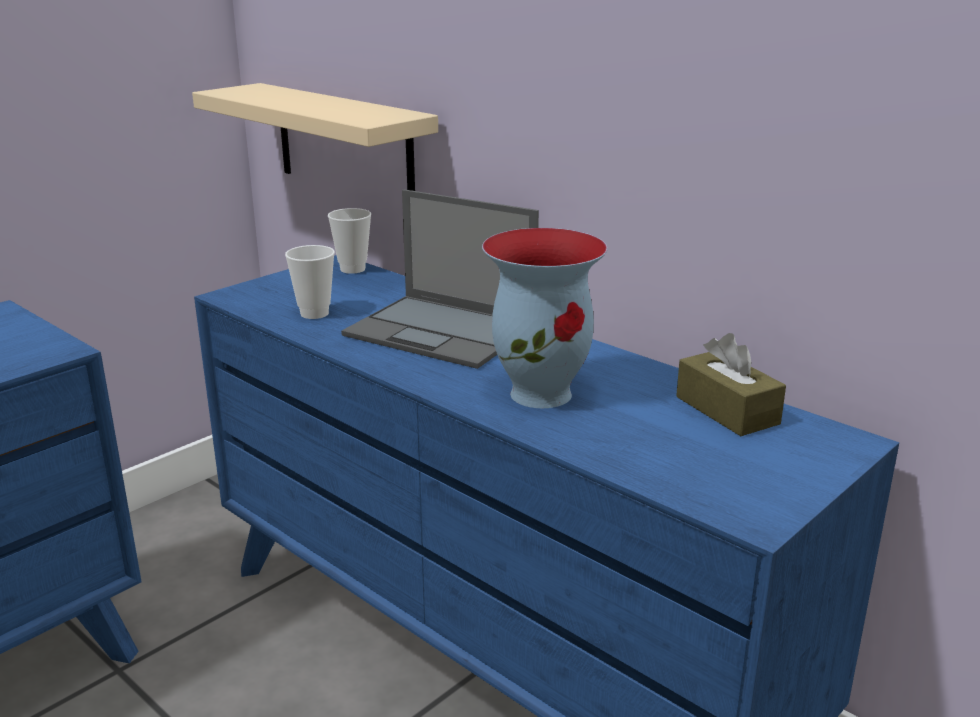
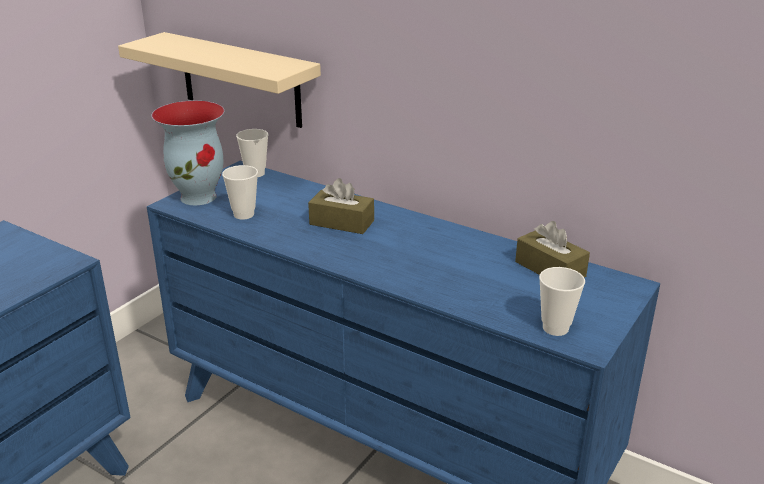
camera: 10 degrees left, 5 degrees up
laptop [341,189,539,369] -> brown tissue box [308,178,374,234]
vase [482,228,607,408] -> vase moved to [151,101,224,205]
none -> cup [539,267,585,336]

